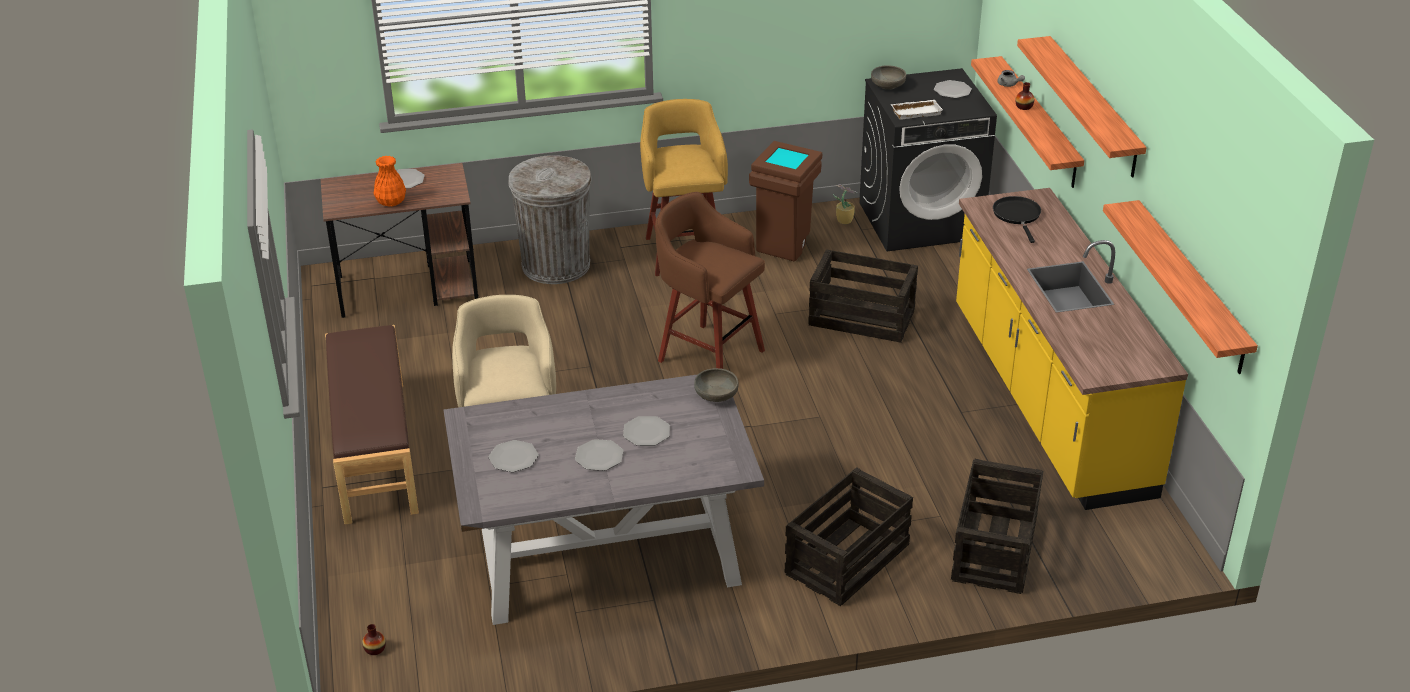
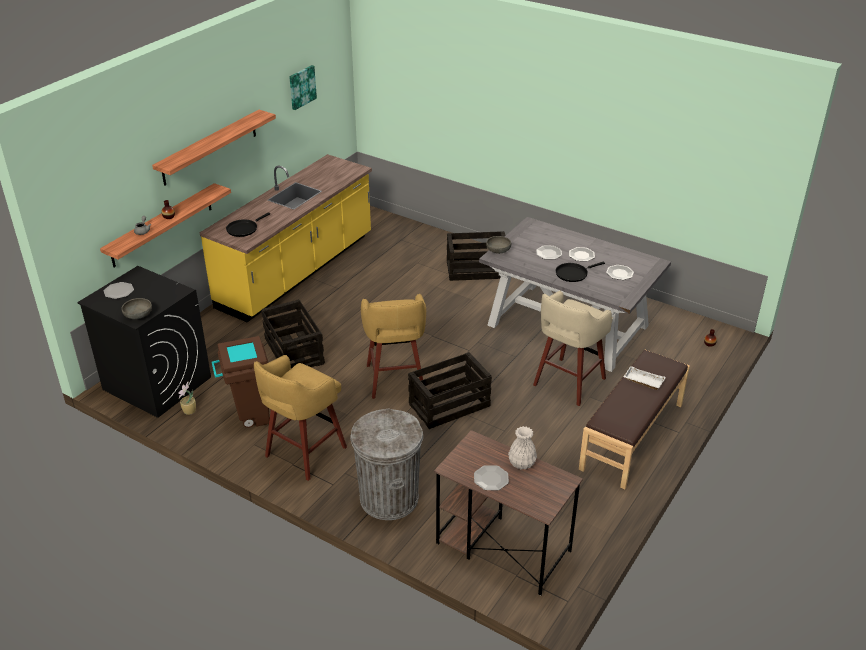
camera: 135 degrees left, 0 degrees up
orange vase [374,156,406,207] -> white vase [508,426,537,469]
brown stool [655,192,765,369] -> yellow stool [361,294,426,399]
white tray [891,100,943,120] -> white tray moved to [623,366,666,390]
crate [951,459,1043,594] -> crate moved to [408,352,492,429]
shelf [1103,200,1258,374] -> none
none -> picture [289,65,317,110]
none -> black frying pan [556,262,605,282]

